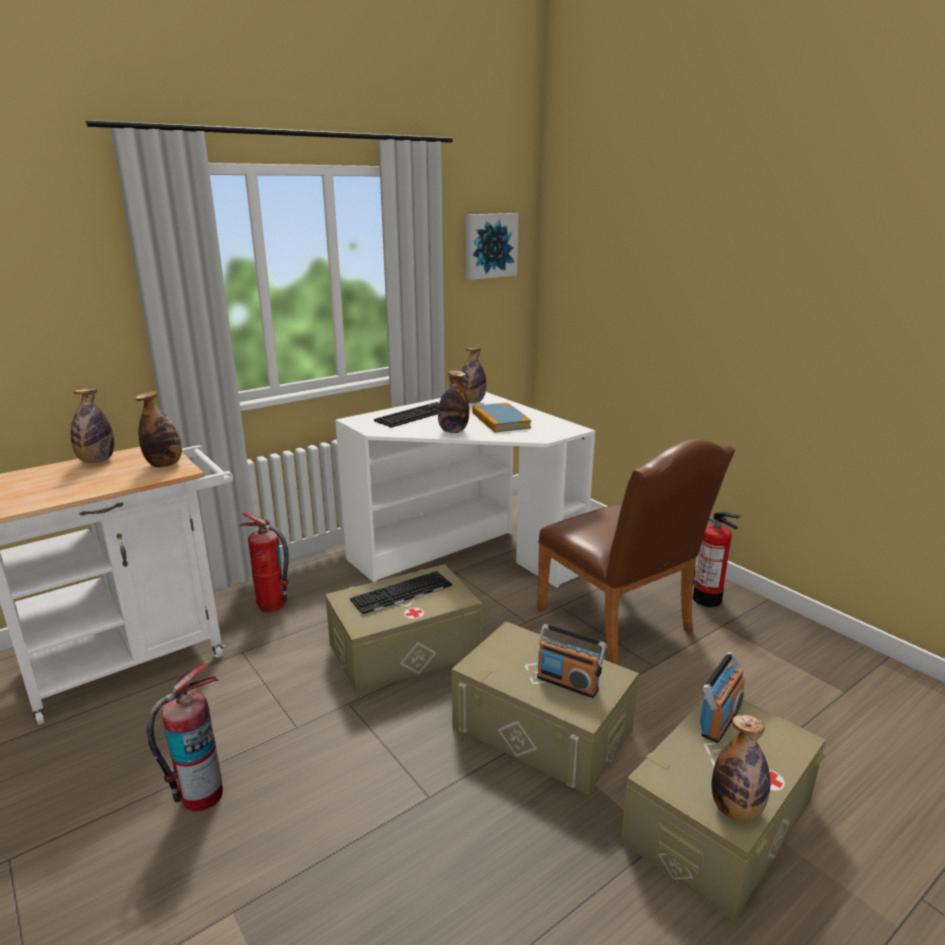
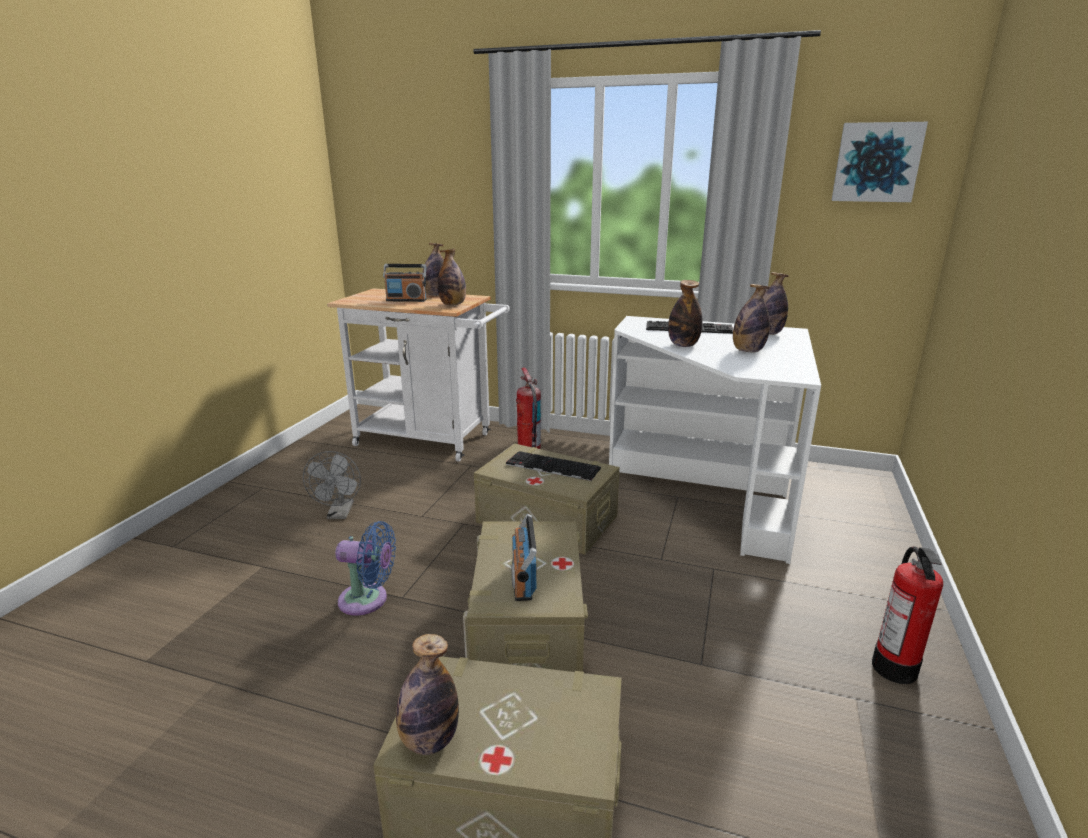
camera: 55 degrees right, 0 degrees up
fire extinguisher [146,664,223,811] -> grey fan [303,451,361,519]
book [472,403,532,432] -> bottle [733,284,770,352]
brown chair [537,439,735,666] -> none
radio [700,652,745,743] -> radio moved to [383,264,427,302]
none -> blue fan [335,521,396,615]

